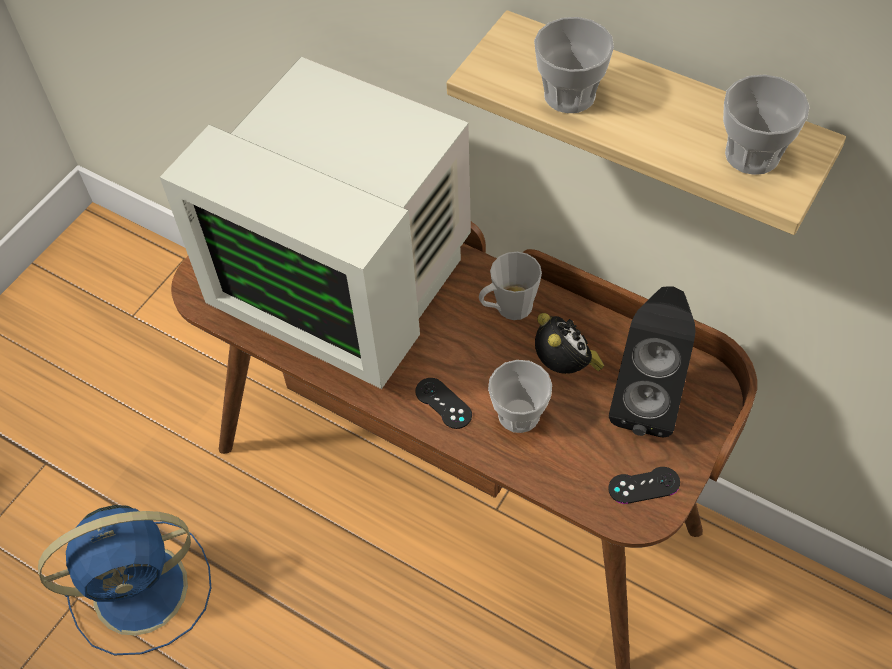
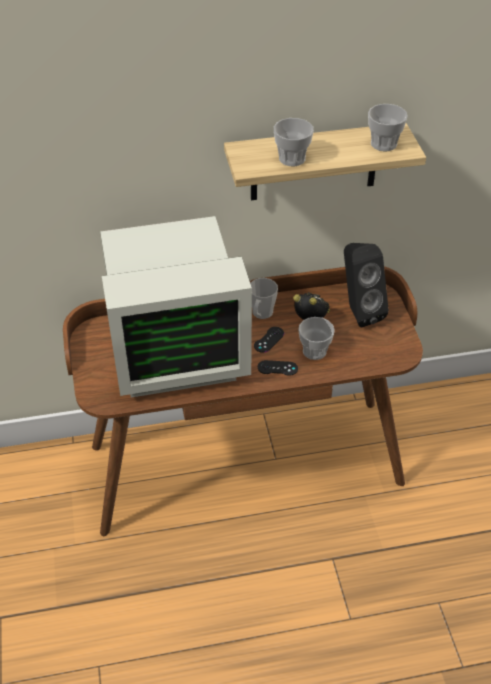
camera: 45 degrees left, 10 degrees down
blue fan [38,505,211,655] -> none
black game controller [608,467,680,504] -> black game controller moved to [254,327,284,353]

